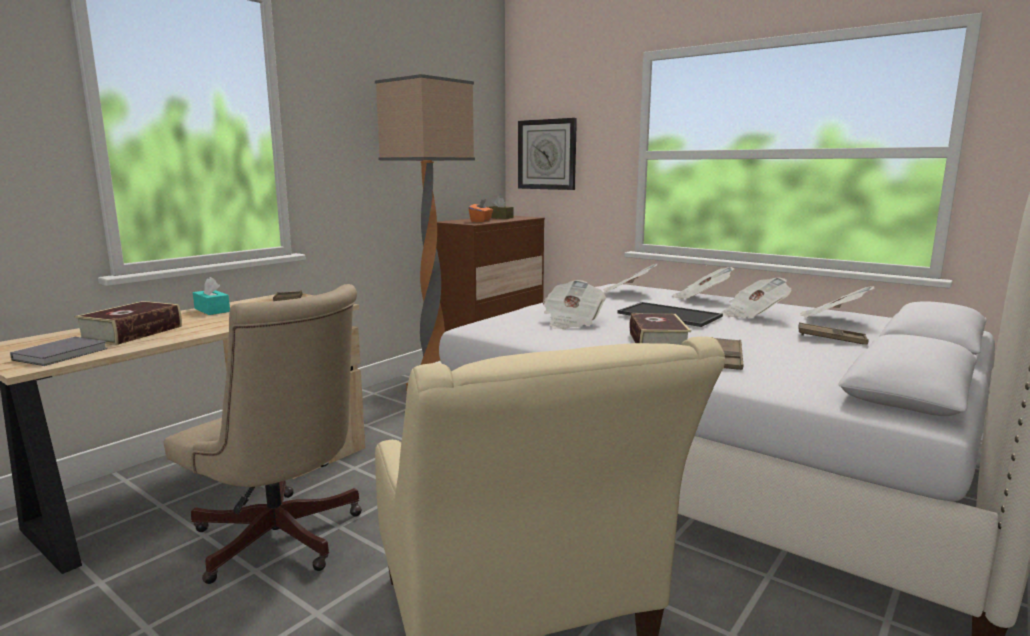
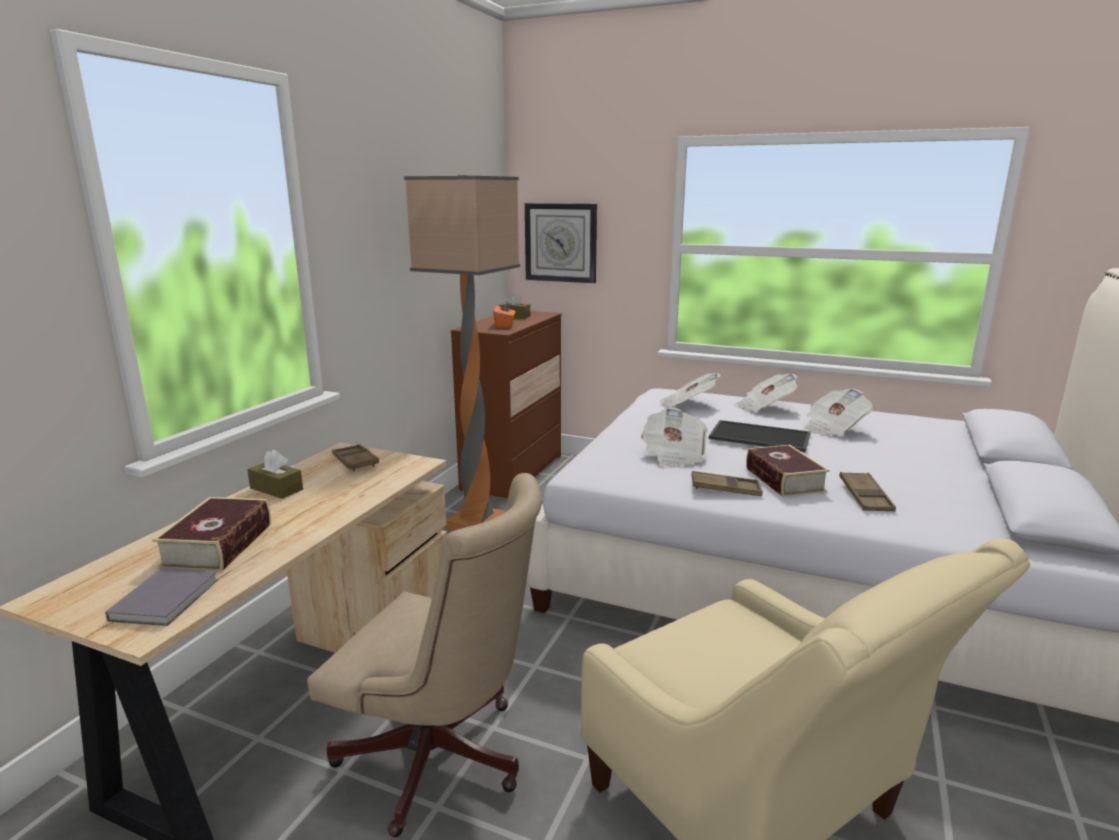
camera: 15 degrees left, 5 degrees up
turquoise tissue box [193,277,230,315] -> brown tissue box [247,449,303,499]
brown tray [798,322,869,345] -> brown tray moved to [692,471,763,496]
newspaper [800,286,875,318] -> none

